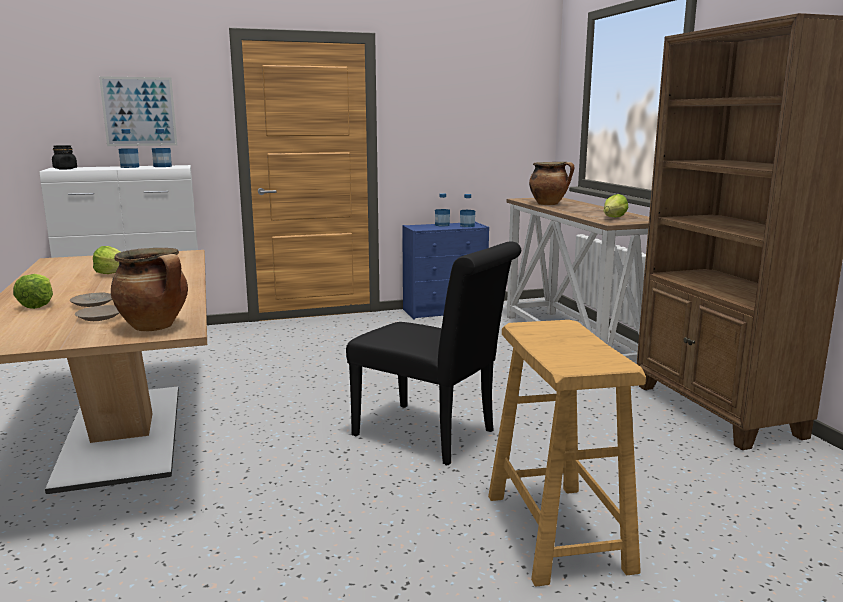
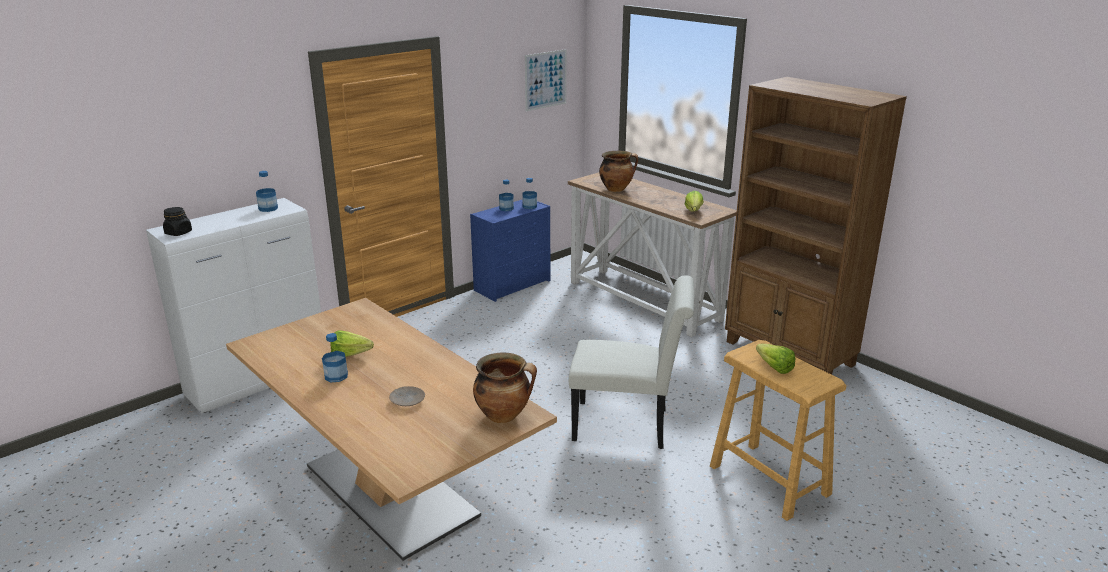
camera: 25 degrees left, 10 degrees up
lettuce [13,274,53,309] -> lettuce moved to [756,344,796,374]
beige plate [75,305,119,321] -> none
picture [99,76,177,146] -> picture moved to [525,49,566,111]
bottle [119,129,139,168] -> bottle moved to [322,333,348,382]
black chair [346,242,521,465] -> white chair [569,275,694,449]

